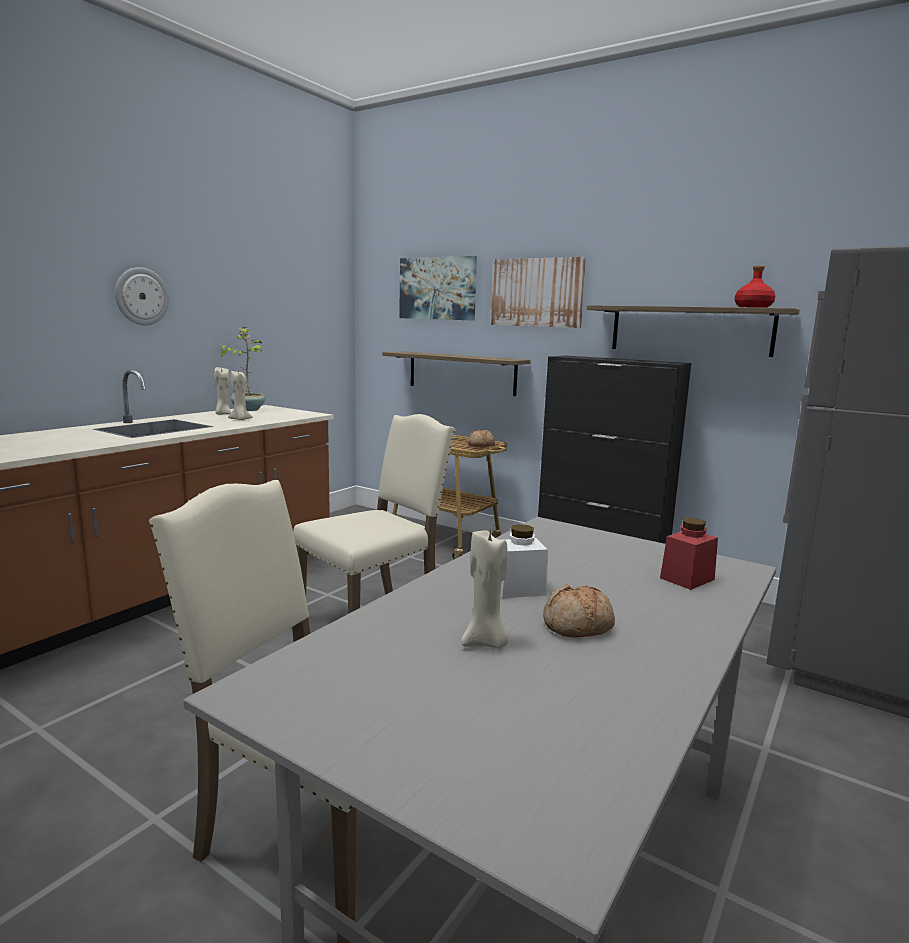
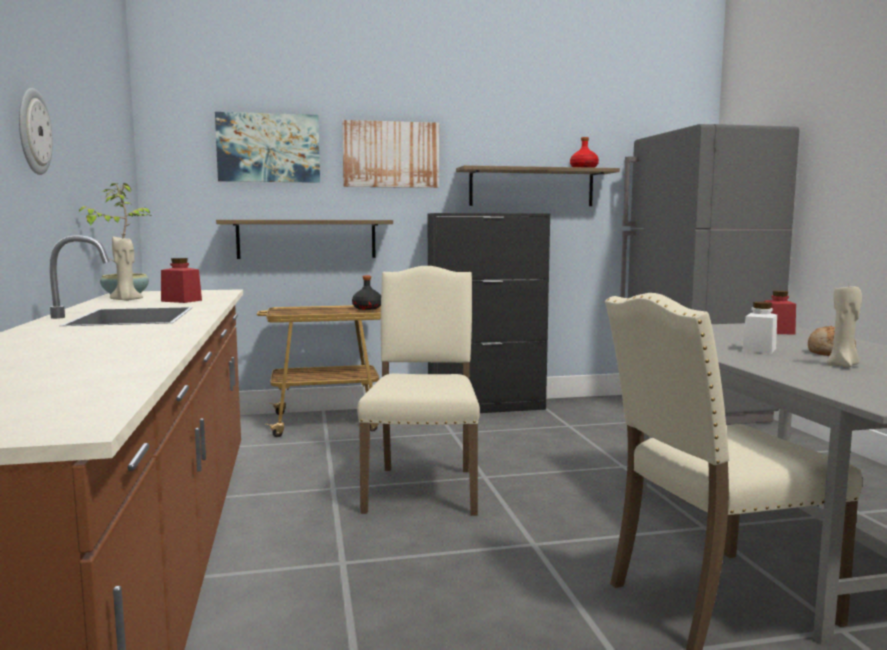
camera: 45 degrees left, 5 degrees down
beige candle [228,370,253,420] -> red jar [161,258,202,303]
bread [467,429,495,447] -> black bottle [352,276,381,310]

